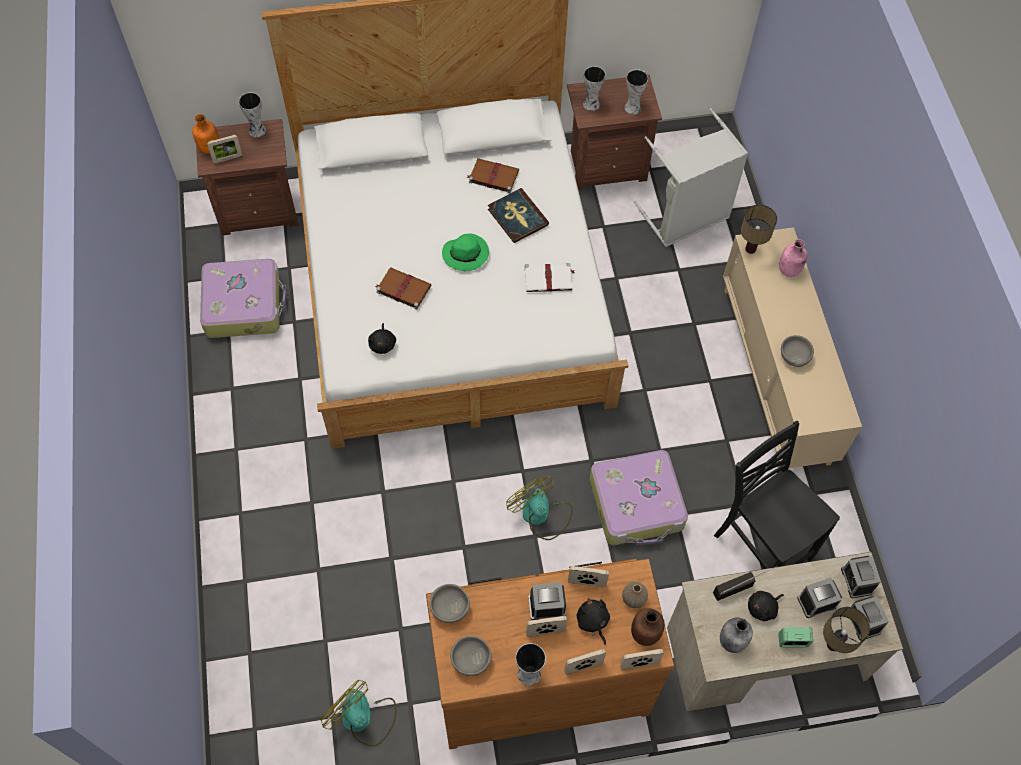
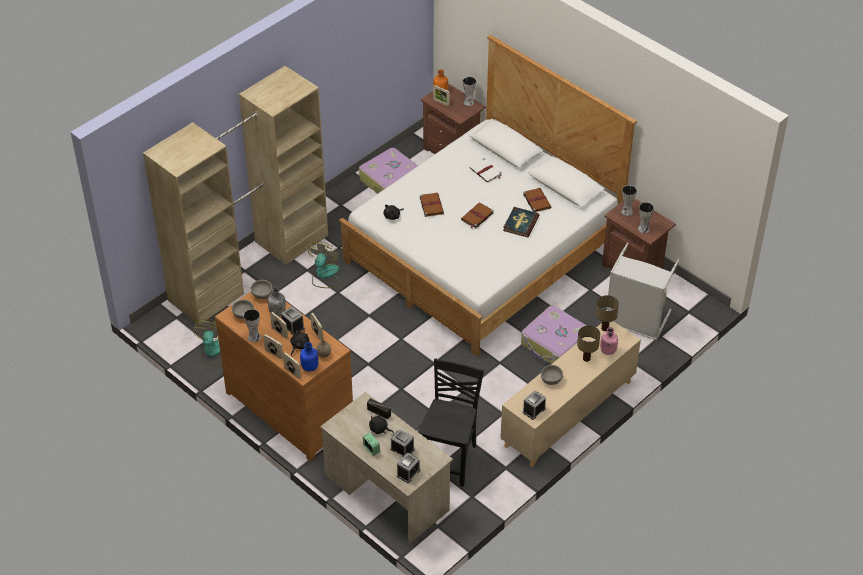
camera: 55 degrees right, 15 degrees down
green hat [442,233,489,271] -> brown book [461,203,494,229]
fan [506,475,573,540] -> fan moved to [308,242,341,288]
white book [525,263,575,292] -> white book moved to [469,158,502,183]
suitcase [590,450,688,545] -> suitcase moved to [521,305,587,364]
brown bottle [631,608,665,646] -> blue bottle [300,342,319,371]
grey bottle [720,618,753,653] -> grey bottle moved to [268,287,286,316]
table lamp [823,607,870,653] -> table lamp moved to [577,326,600,362]
alarm clock [841,556,881,599] -> alarm clock moved to [523,391,546,420]
none -> beige wardrobe [143,66,328,325]

